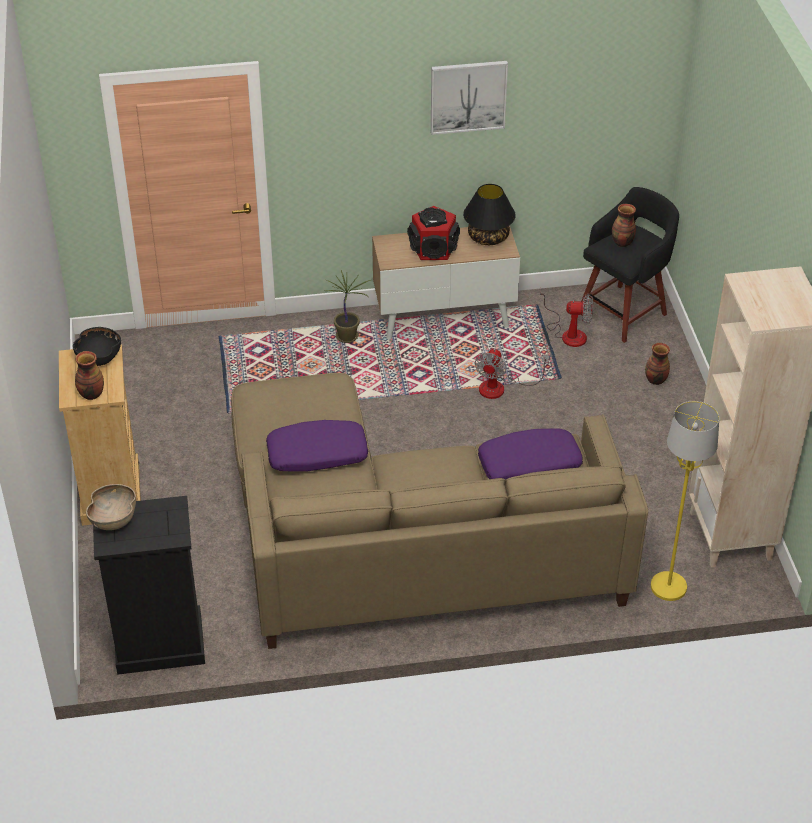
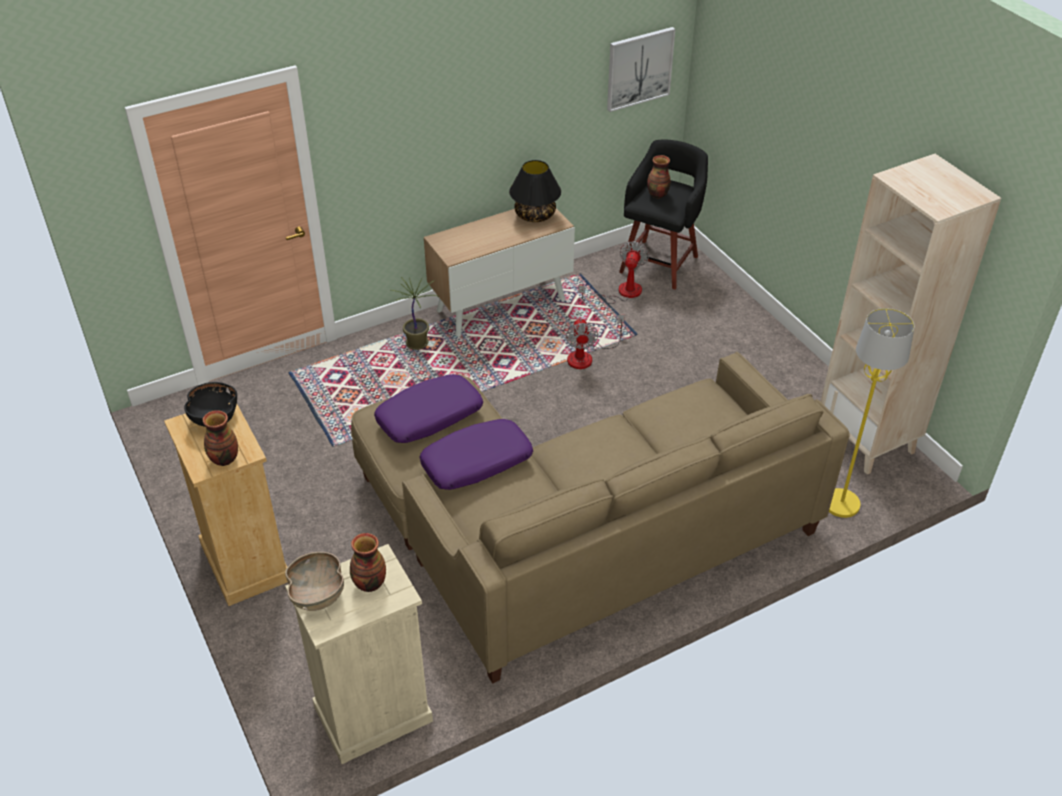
camera: 20 degrees left, 0 degrees up
black dresser [93,496,205,675] -> beige dresser [285,544,433,764]
speaker [407,206,460,260] -> none
picture [431,61,508,135] -> picture moved to [607,27,675,112]
purple pillow [478,428,583,480] -> purple pillow moved to [374,374,483,443]
fan [540,288,593,347] -> fan turned 60 degrees counterclockwise [578,241,649,304]
vase [645,343,670,385] -> vase moved to [350,533,386,592]

